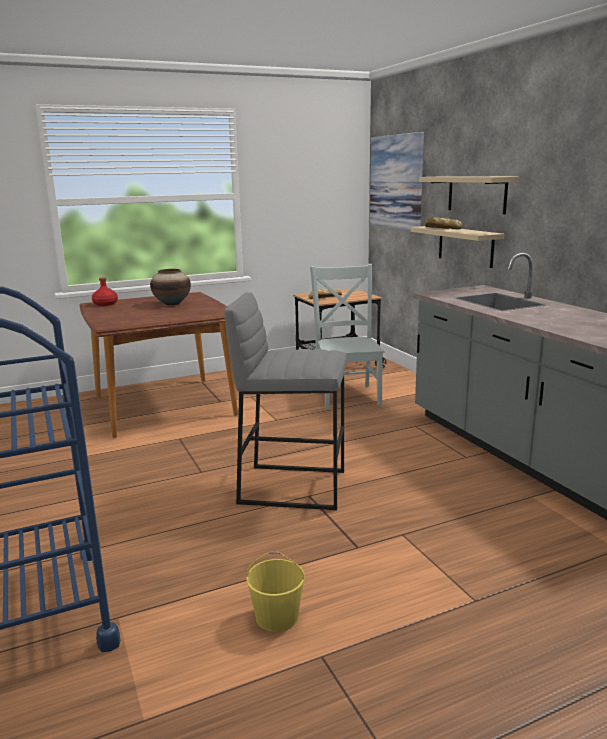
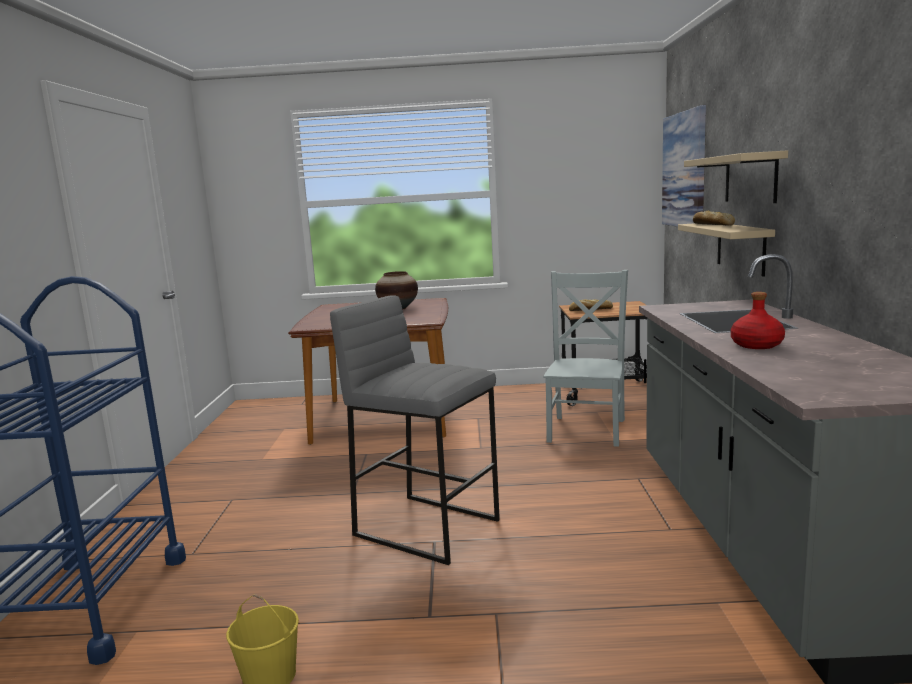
camera: 25 degrees right, 5 degrees down
red bottle [92,277,118,306] -> red bottle moved to [731,292,785,349]

